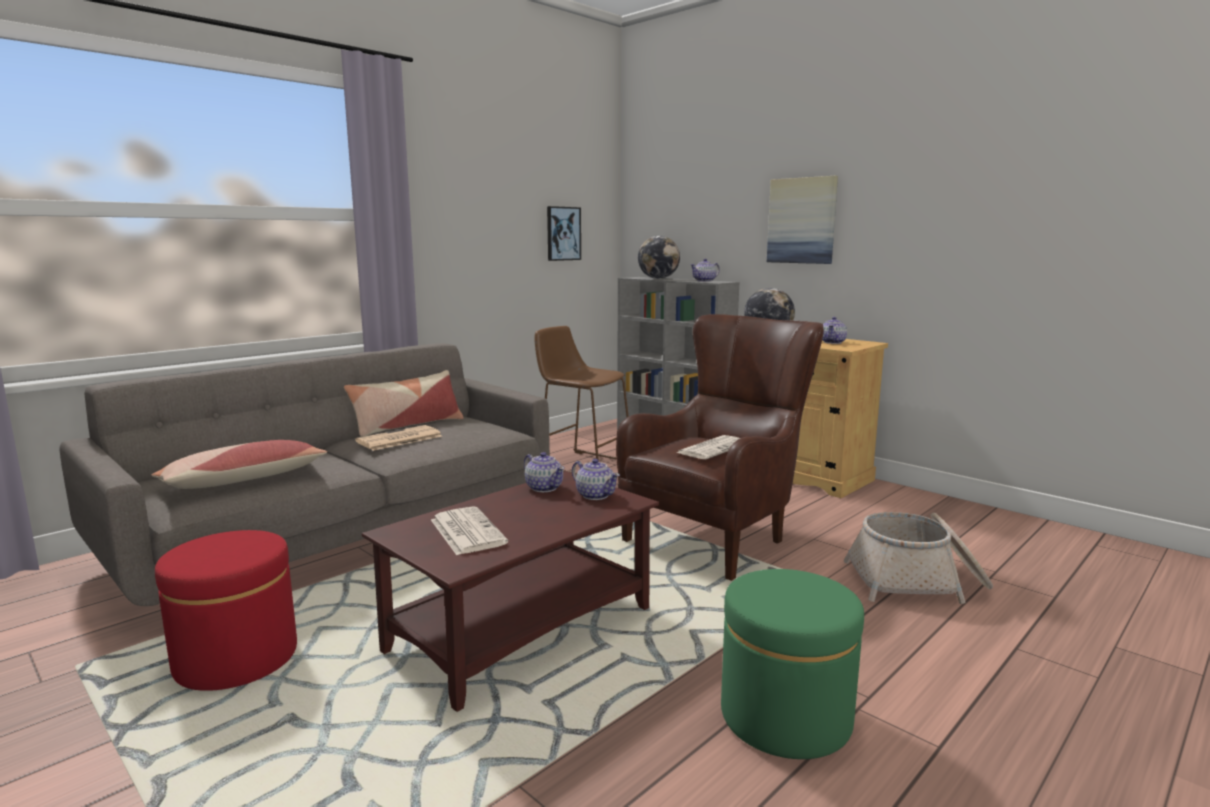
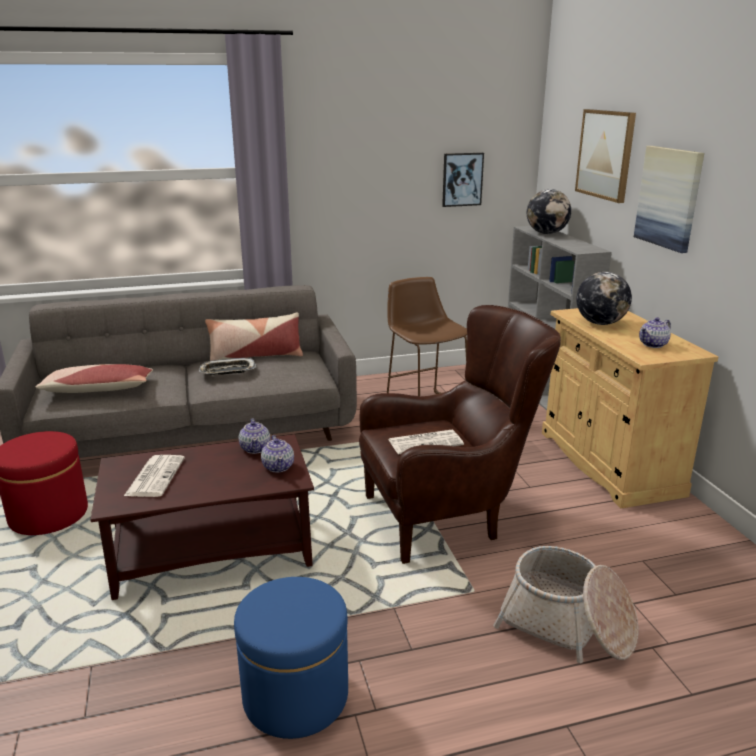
camera: 30 degrees right, 10 degrees up
newspaper [355,425,442,451] -> tray [199,358,257,375]
teapot [690,259,720,282] -> none
green ottoman [721,569,864,759] -> blue ottoman [234,577,348,739]
none -> picture [575,109,636,203]

